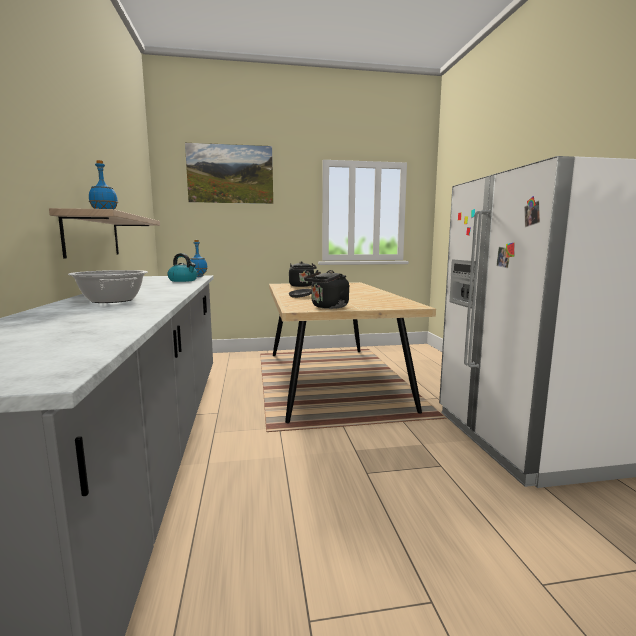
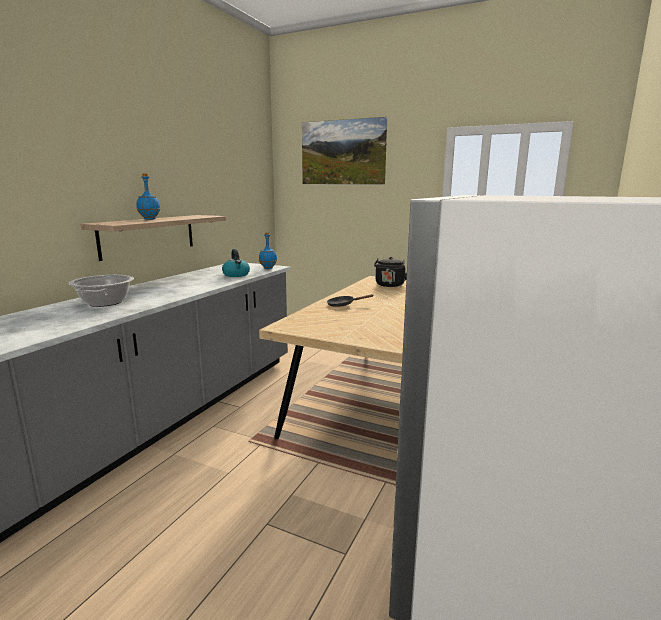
camera: 35 degrees right, 5 degrees up
black kettle [304,270,349,309] -> none

